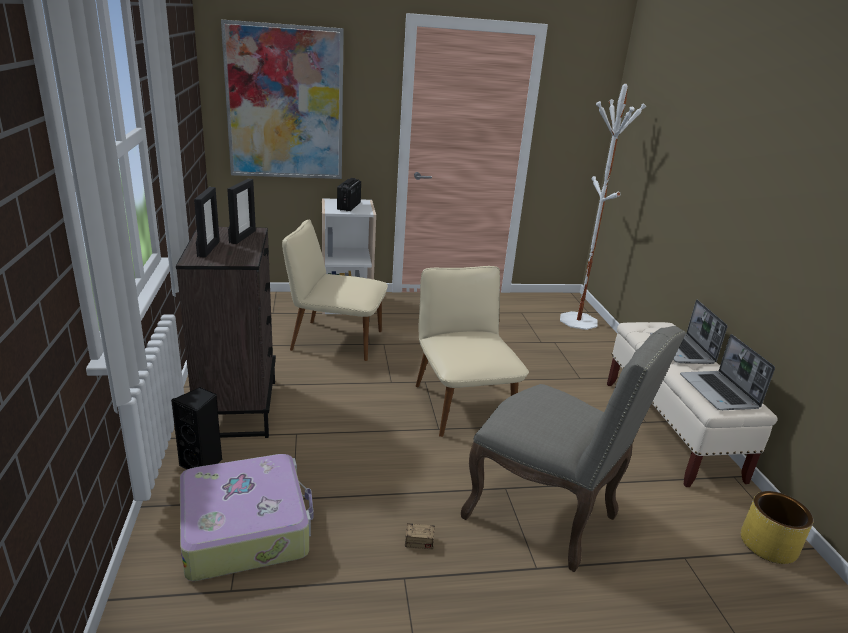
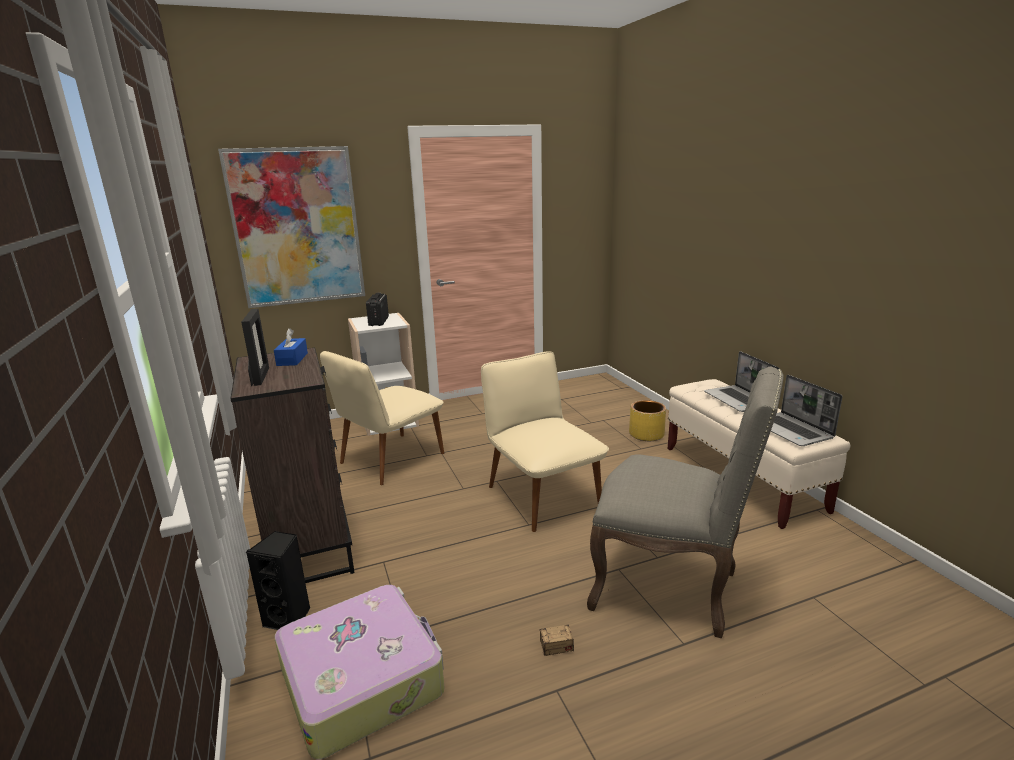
camera: 10 degrees left, 5 degrees down
picture frame [227,179,256,244] -> blue tissue box [274,328,308,366]
beige chair [282,220,388,361] -> beige chair turned 45 degrees counterclockwise [320,351,444,485]
white clothes rack [560,84,646,330] -> none
yellow planter [741,491,814,564] -> yellow planter moved to [629,400,666,441]

